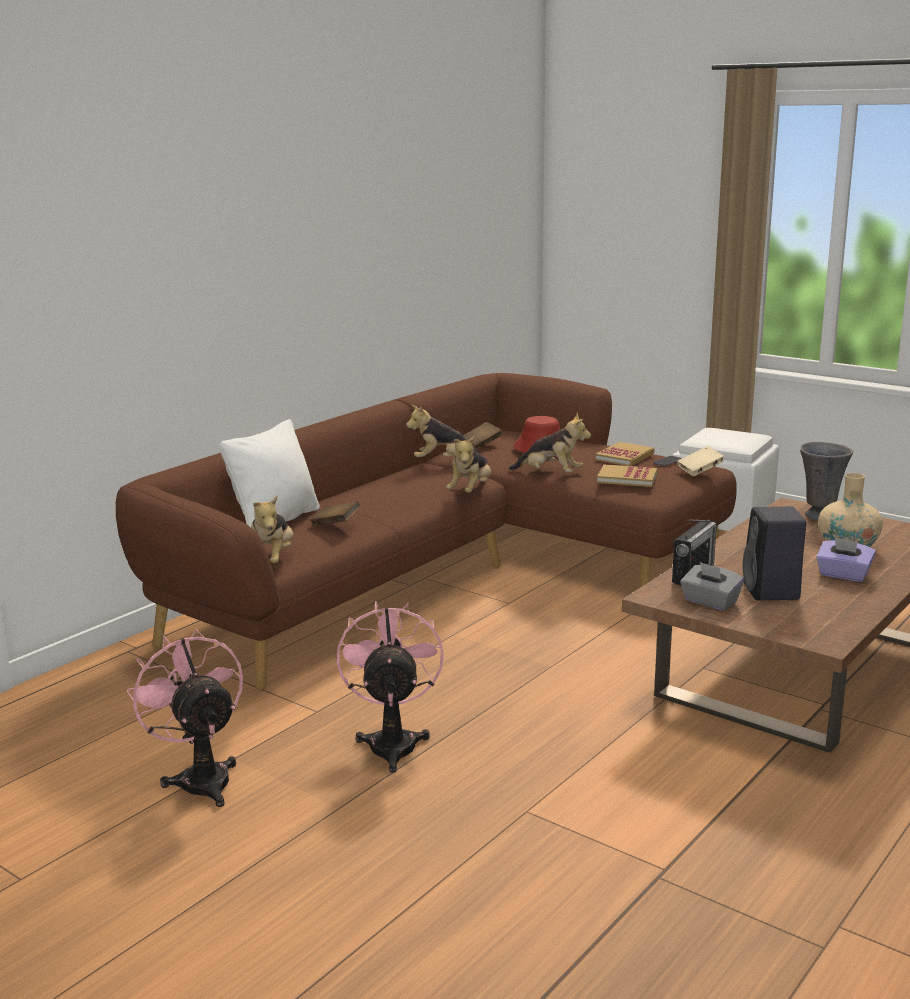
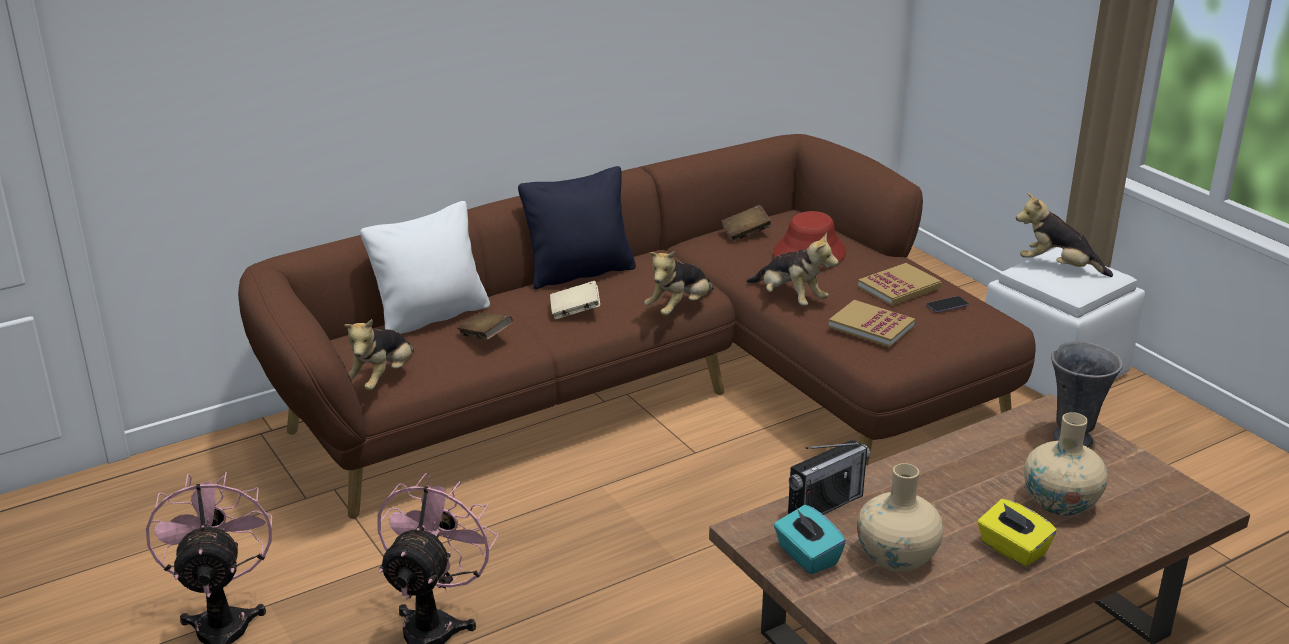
camera: 20 degrees right, 10 degrees up
plush toy [406,405,488,462] -> plush toy moved to [1016,192,1113,277]
beige book [677,446,724,476] -> beige book moved to [550,281,600,319]
grey tissue box [680,562,744,611] -> turquoise tissue box [774,505,846,574]
black speaker [743,506,806,600] -> beige vase [857,463,944,572]
purple tissue box [816,537,876,582] -> yellow tissue box [977,499,1057,567]
none -> black pillow [518,166,636,289]

